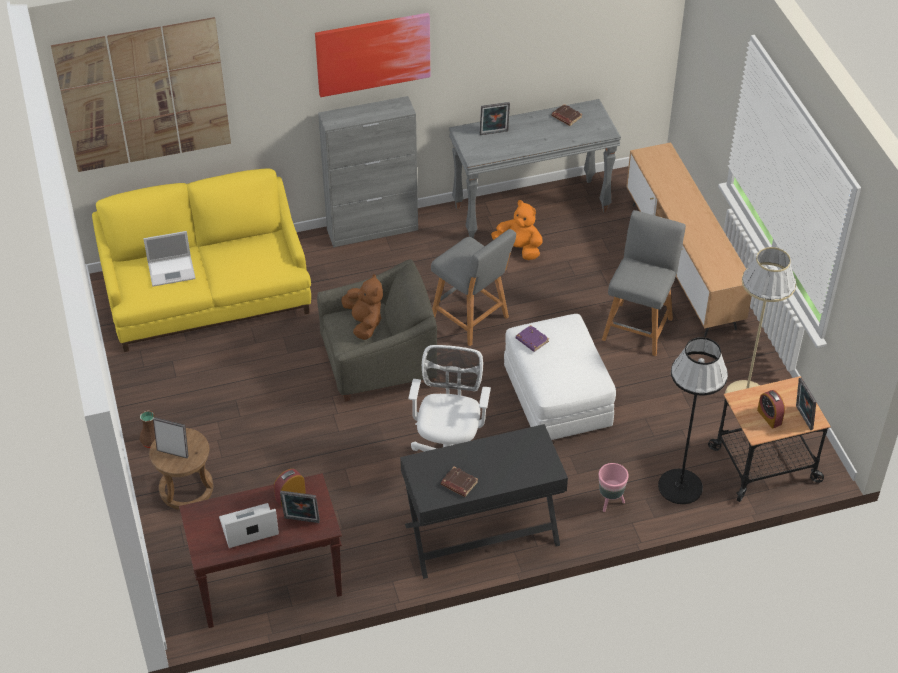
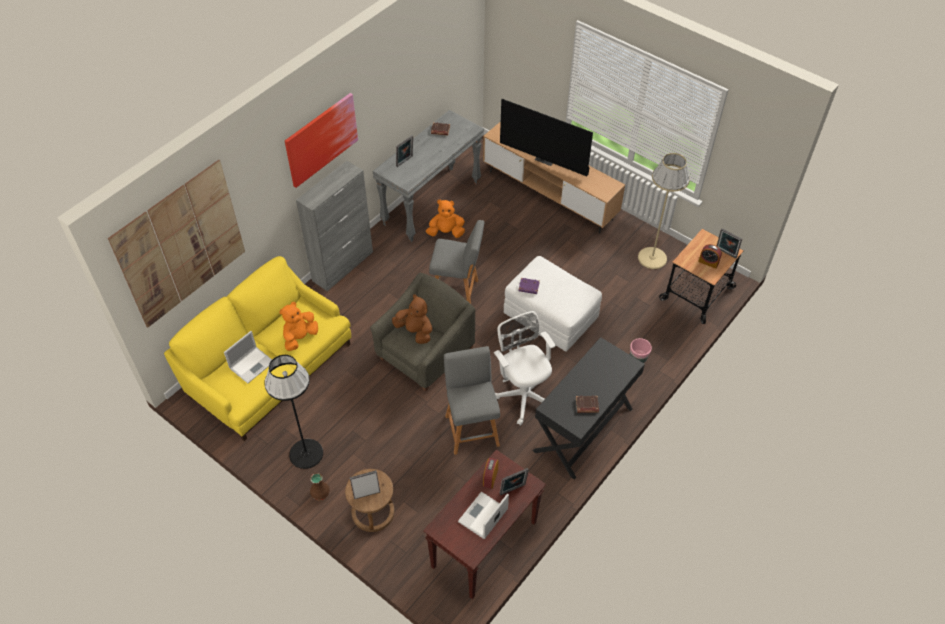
camera: 35 degrees left, 5 degrees up
grey stool [602,210,686,356] -> grey stool moved to [444,346,500,455]
black floor lamp [658,337,728,504] -> black floor lamp moved to [264,355,323,469]
none -> orange plush toy [279,302,318,351]
none -> television [500,99,593,176]

